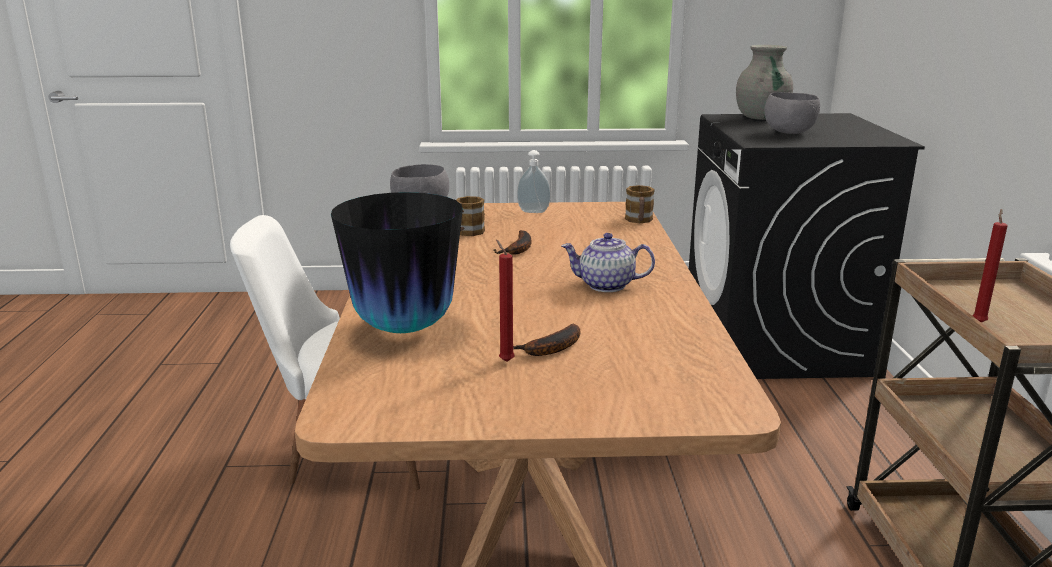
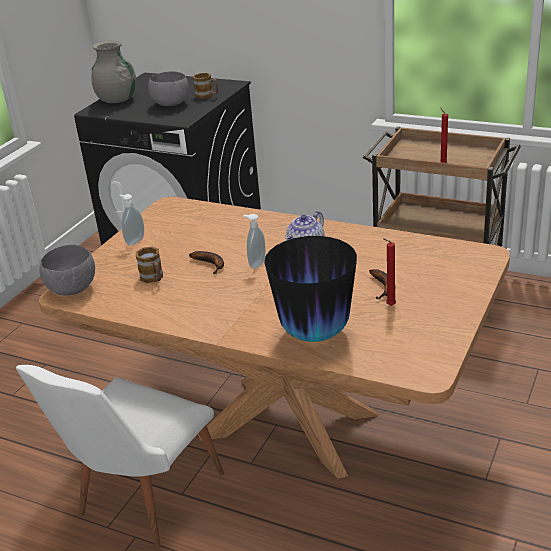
camera: 60 degrees left, 10 degrees up
mug [625,185,655,223] -> mug moved to [193,73,218,99]
none -> soap dispenser [244,214,265,269]

